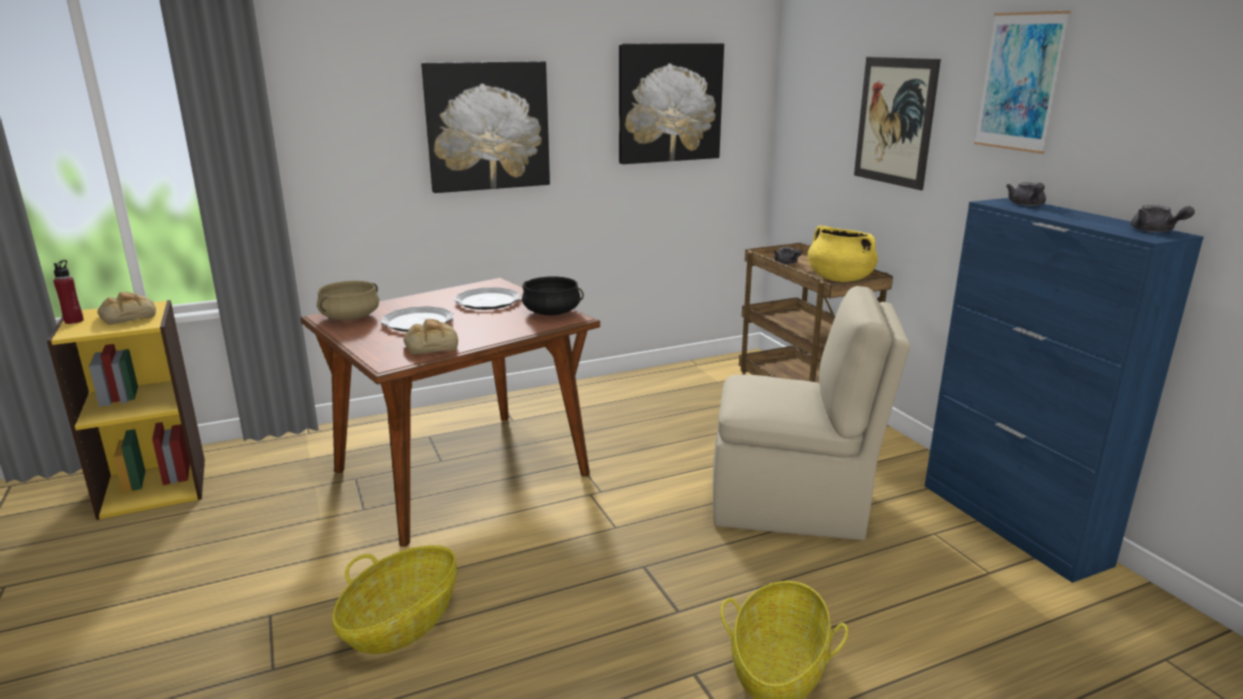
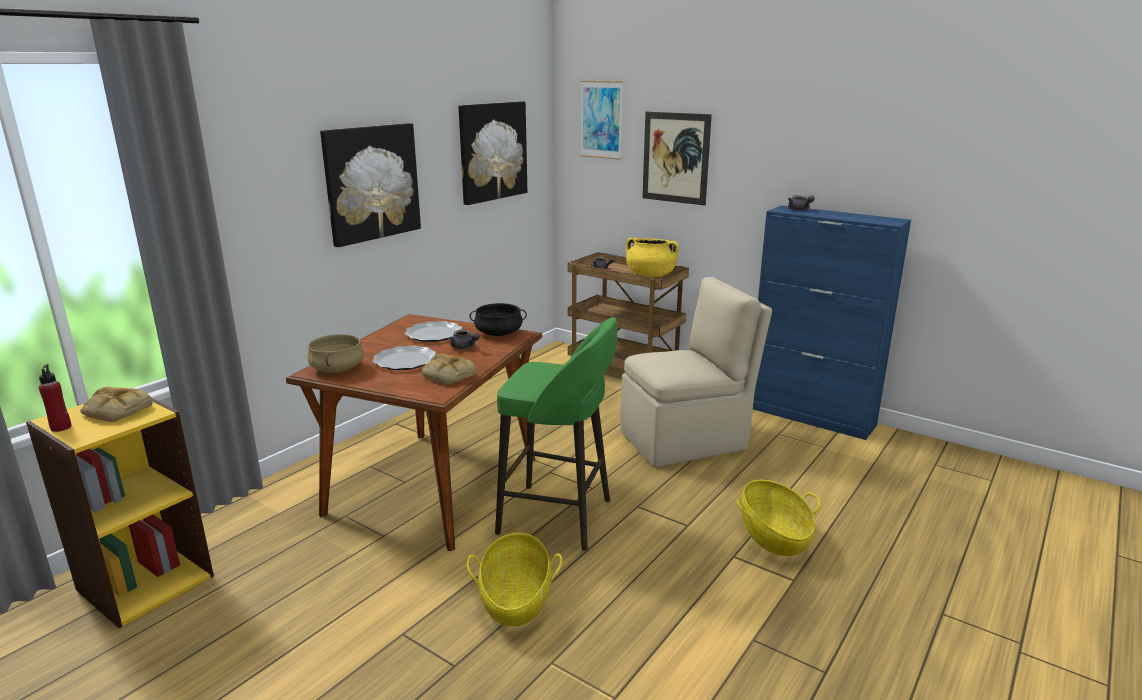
camera: 30 degrees left, 0 degrees up
picture [974,11,1071,154] -> picture moved to [581,81,623,160]
grey teapot [1131,205,1195,232] -> grey teapot moved to [449,330,480,349]
none -> green stool [495,317,617,551]

